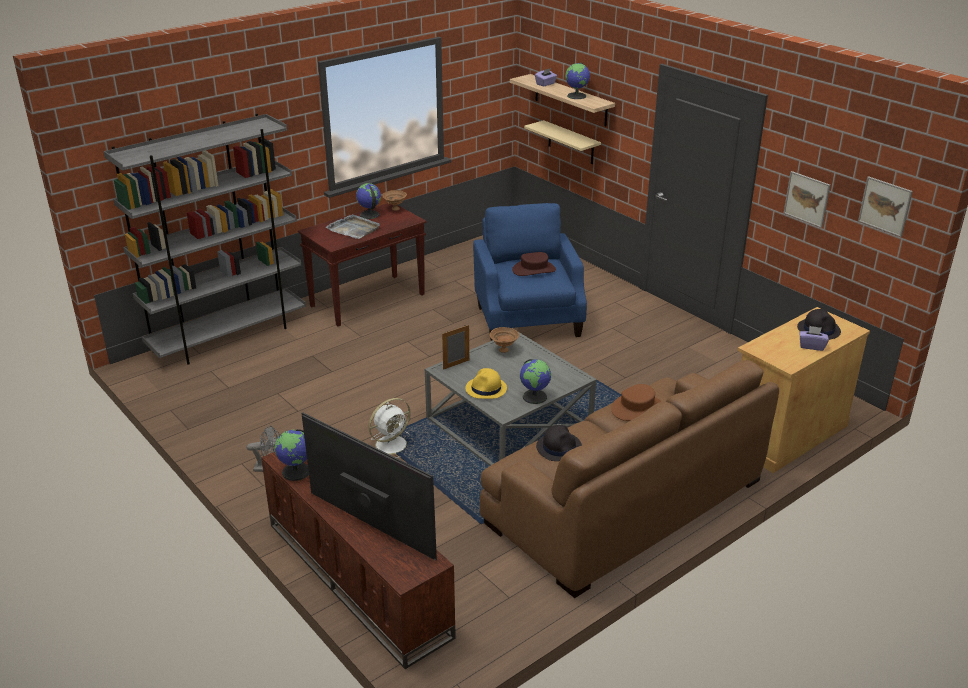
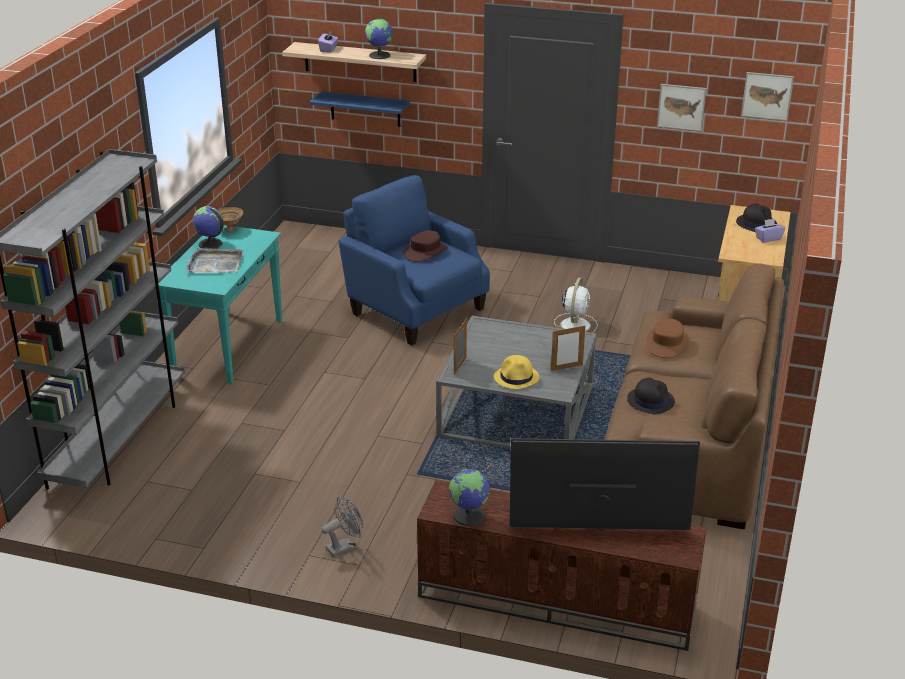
camera: 35 degrees left, 0 degrees up
brown console table [298,203,427,327] -> turquoise console table [157,225,282,384]
white fan [369,398,411,458] -> white fan moved to [554,278,598,333]
brown bowl [490,327,519,353] -> none
globe [520,359,552,404] -> picture frame [551,326,585,371]
beige shelf [524,120,601,164] -> blue shelf [310,91,410,127]

